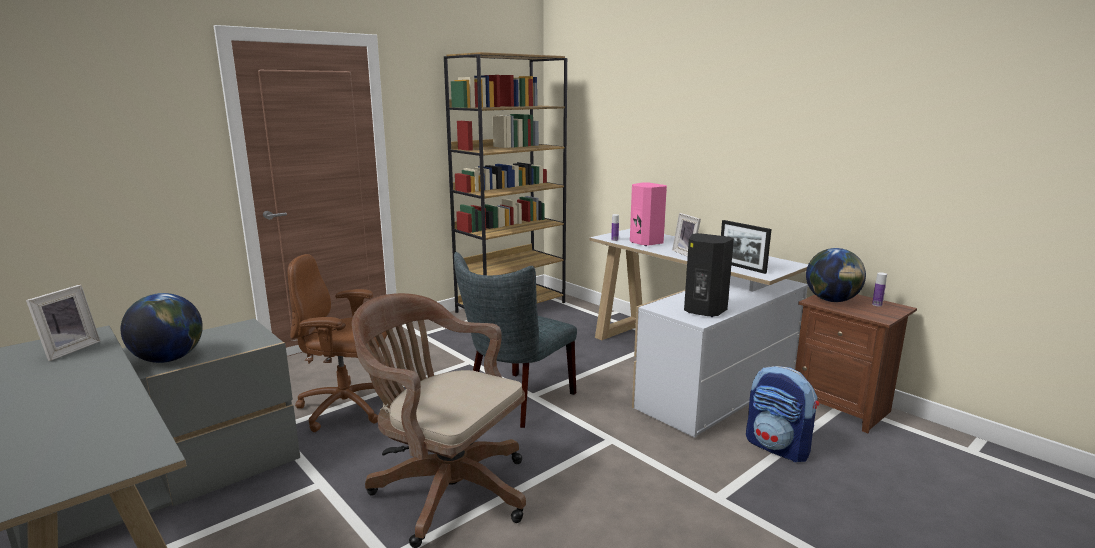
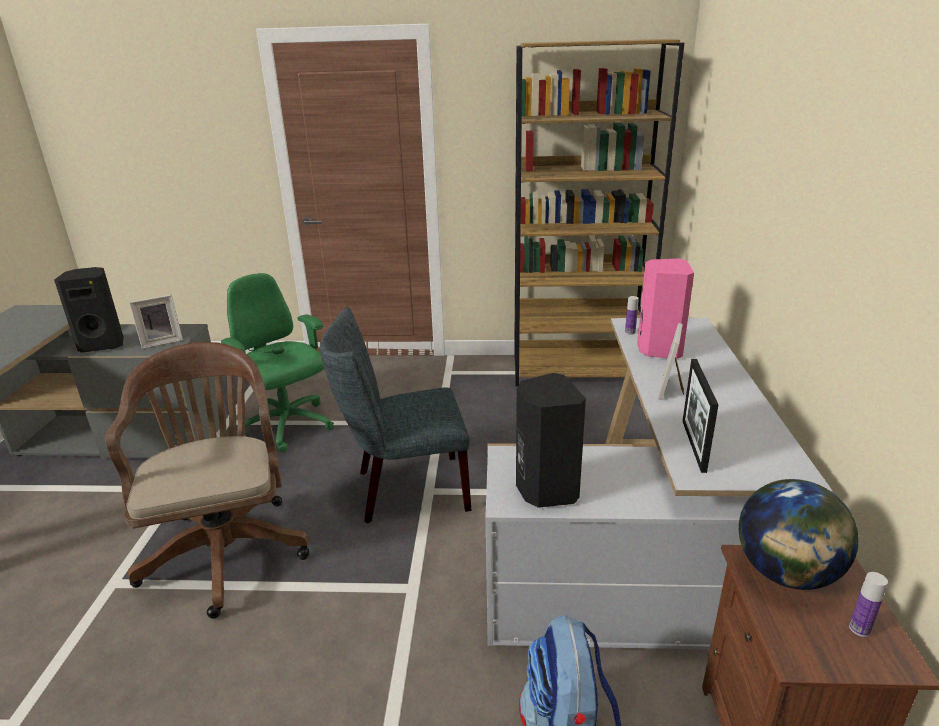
camera: 45 degrees right, 10 degrees up
picture frame [26,285,100,361] -> picture frame moved to [129,295,183,349]
globe [121,293,203,363] -> black speaker [54,267,124,353]
brown office chair [288,254,387,432] -> green office chair [221,273,334,452]

